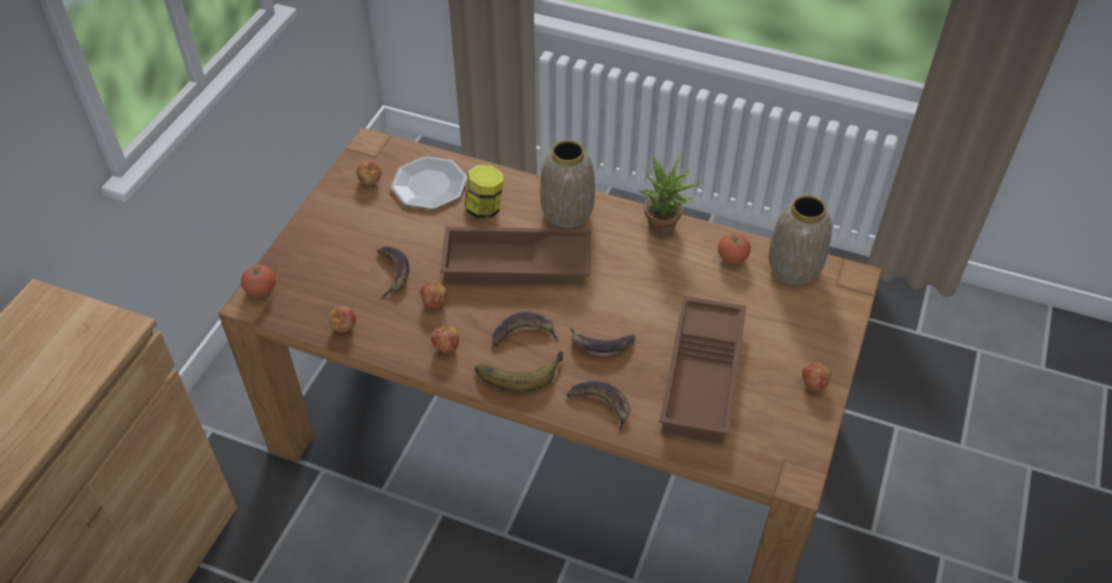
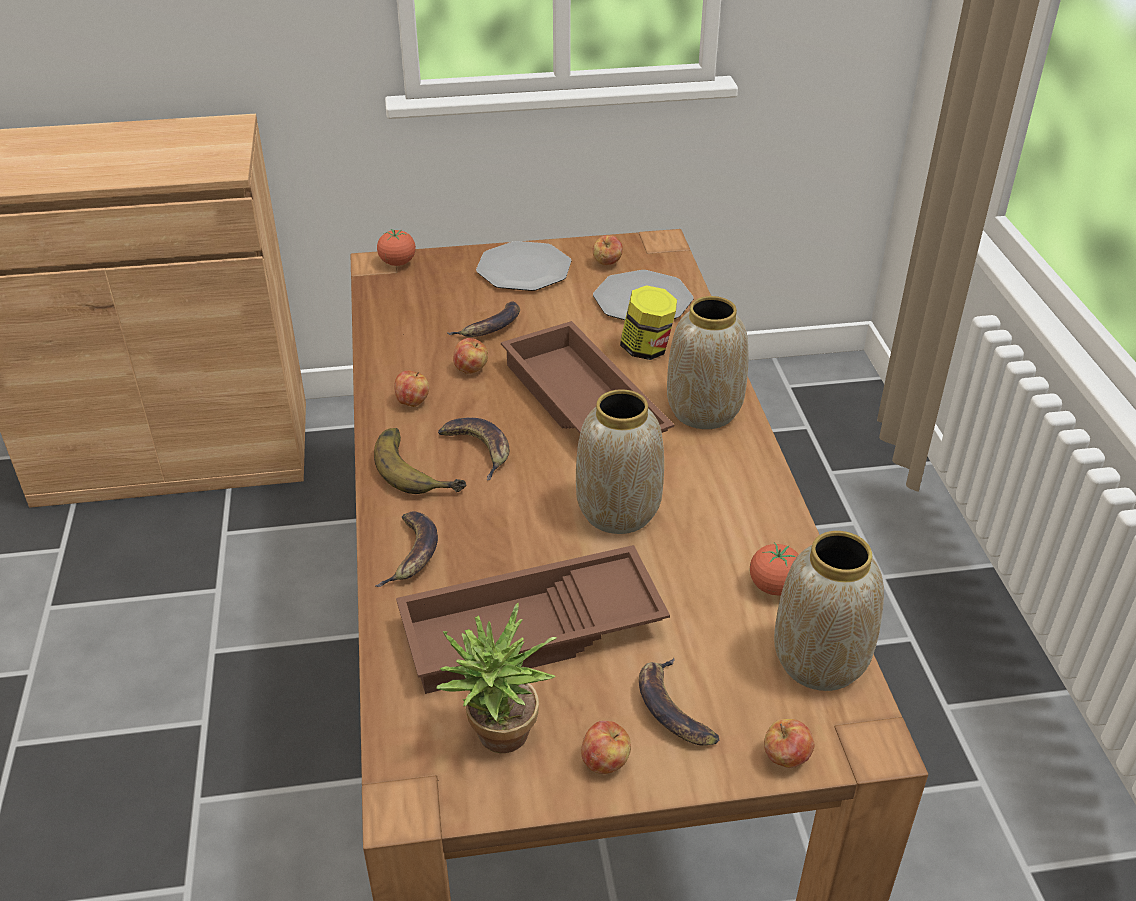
camera: 60 degrees right, 10 degrees down
apple [329,306,356,333] -> apple moved to [764,719,814,768]
banana [570,327,636,353] -> banana moved to [639,658,719,745]
potted plant [639,153,704,234] -> potted plant moved to [436,603,557,753]
none -> plate [476,241,571,291]
none -> vase [576,389,664,534]

